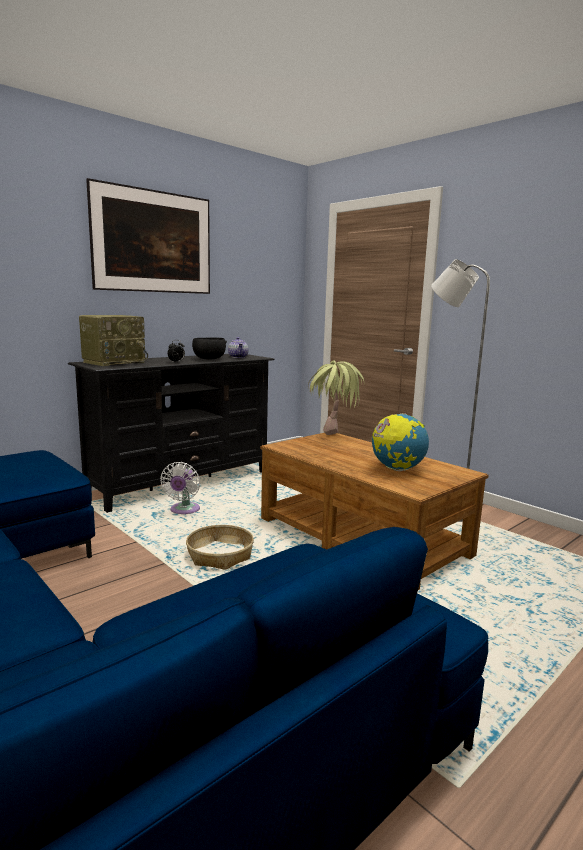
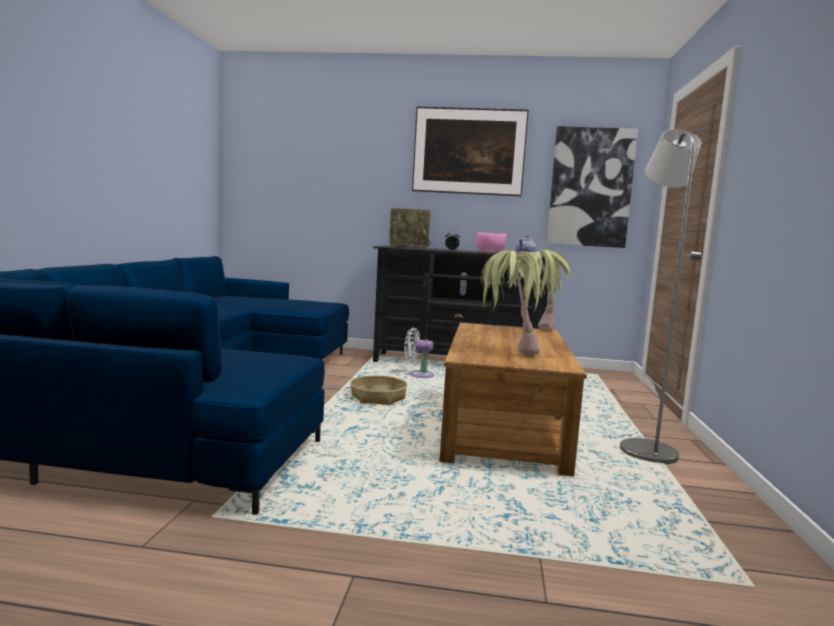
camera: 50 degrees right, 5 degrees down
white fan [160,462,200,514] -> white fan turned 45 degrees clockwise [404,328,434,378]
black bowl [192,338,227,360] -> pink bowl [476,232,507,253]
globe [372,413,429,471] -> potted plant [481,250,544,356]
none -> picture [547,126,638,248]

